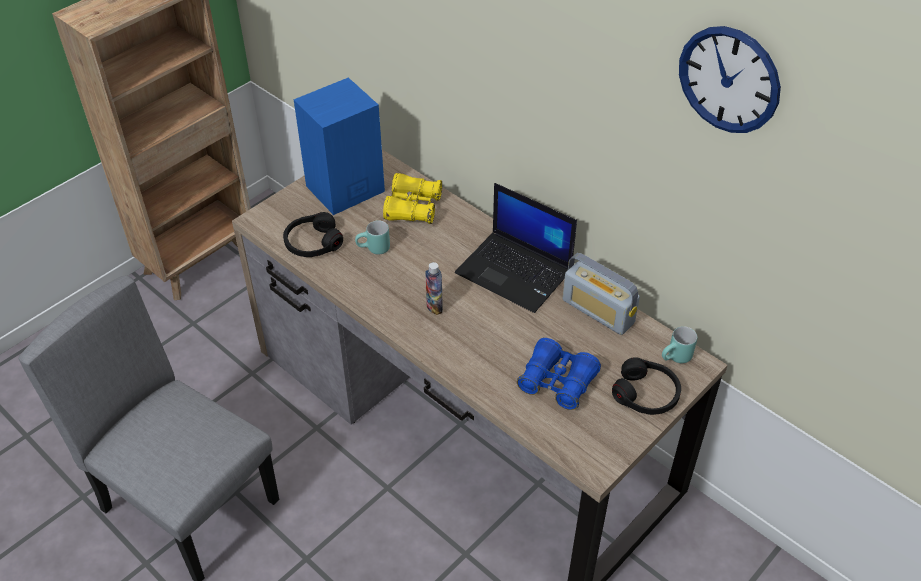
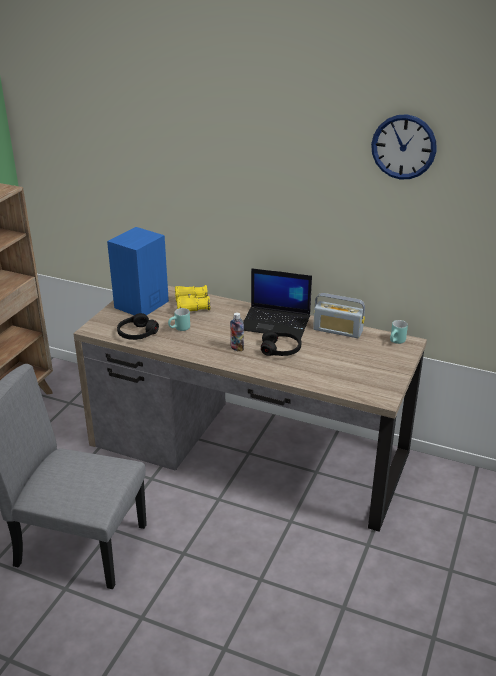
camera: 20 degrees left, 15 degrees down
blue binoculars [517,338,601,410] -> none
black headphones [612,357,681,415] -> black headphones moved to [261,330,301,356]

